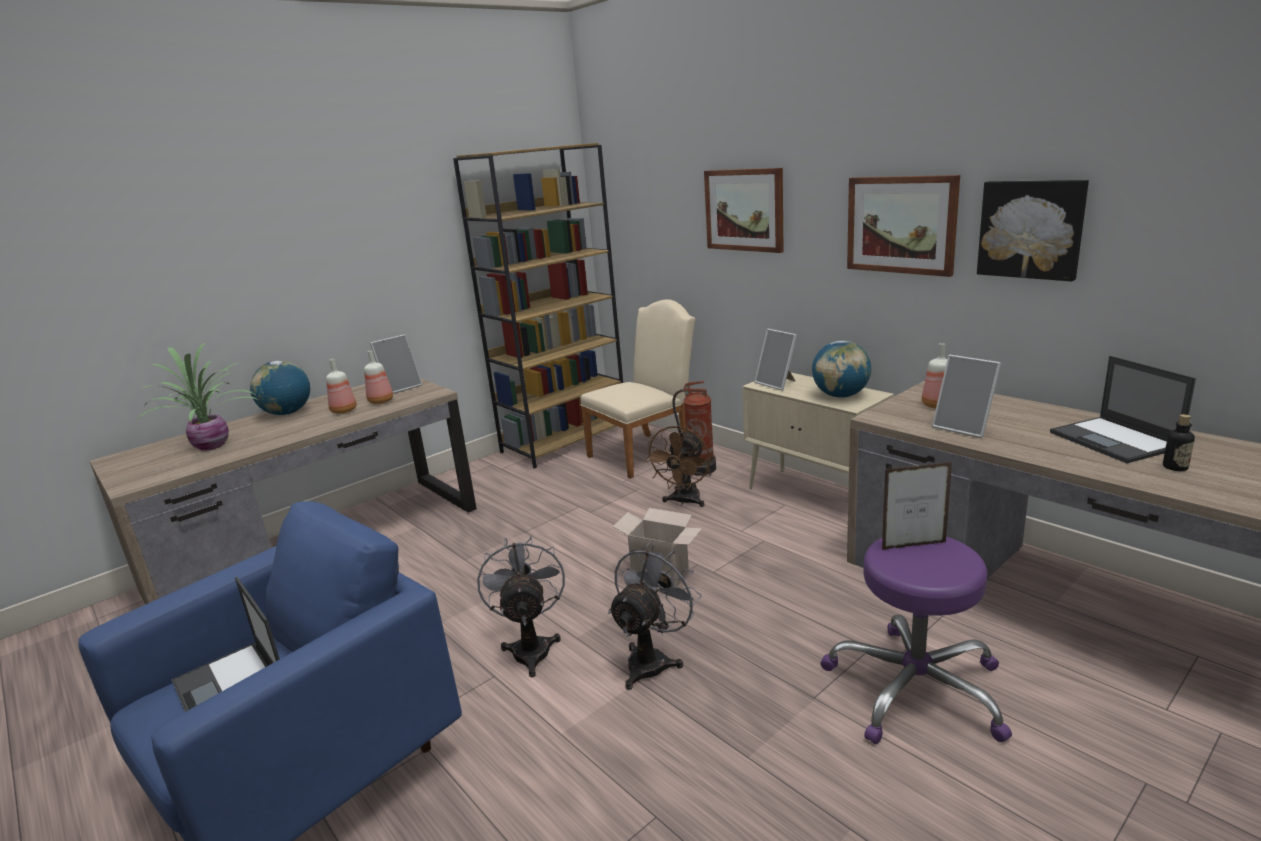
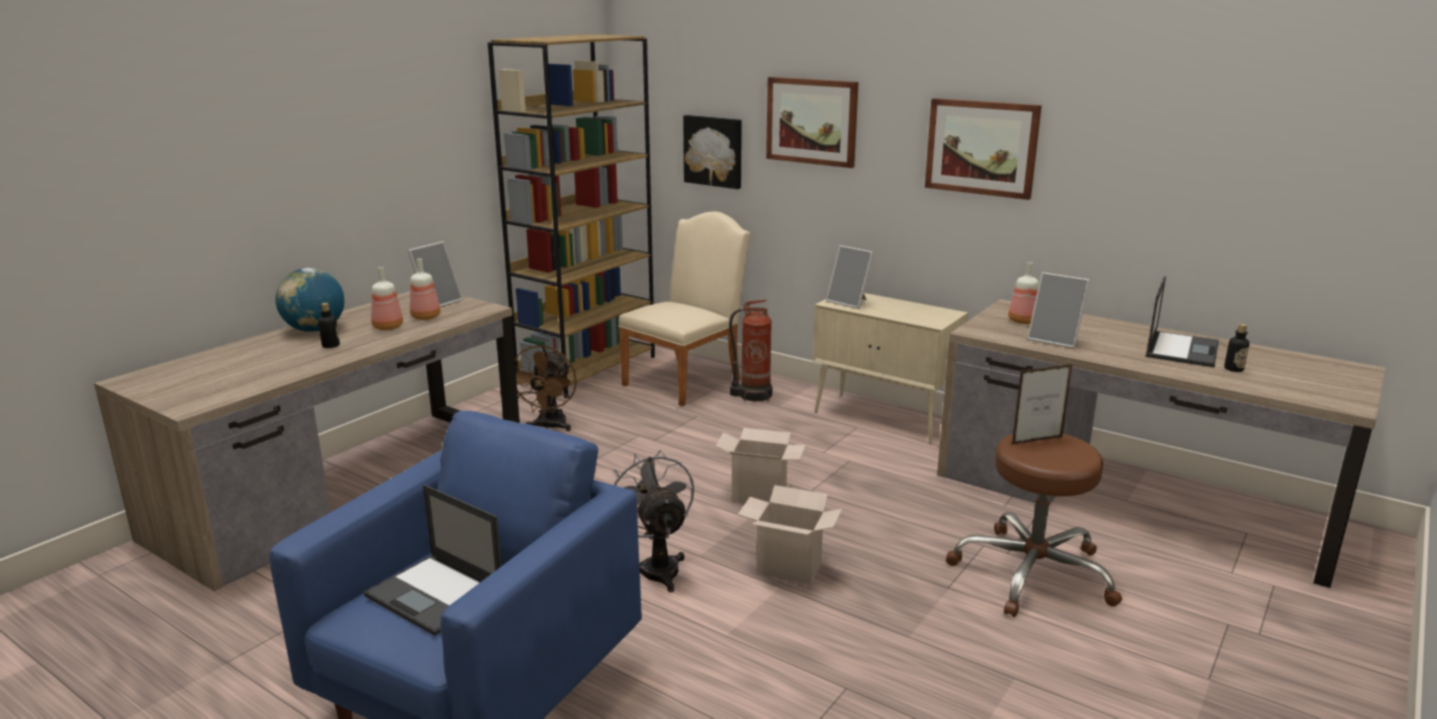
camera: 15 degrees left, 0 degrees up
potted plant [136,343,259,451] -> none
grey fan [608,542,702,690] -> cardboard box [738,485,843,585]
brown fan [645,426,710,507] -> brown fan moved to [515,345,577,431]
globe [812,340,871,398] -> none
purple stool [820,537,1012,744] -> brown stool [946,434,1122,617]
picture [977,180,1089,281] -> picture moved to [683,115,742,189]
laptop [1050,356,1196,463] -> laptop turned 120 degrees counterclockwise [1146,276,1219,368]
none -> bottle [318,303,340,348]

